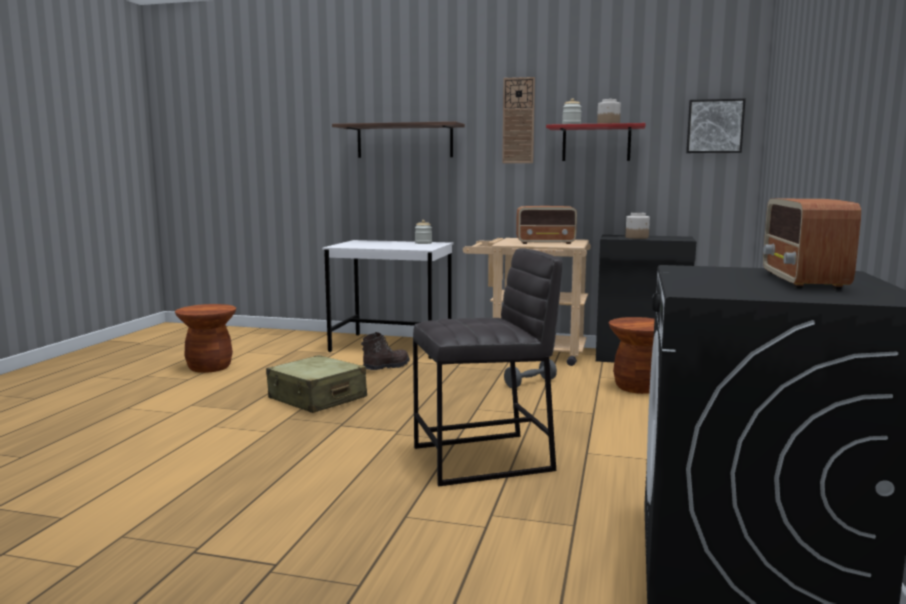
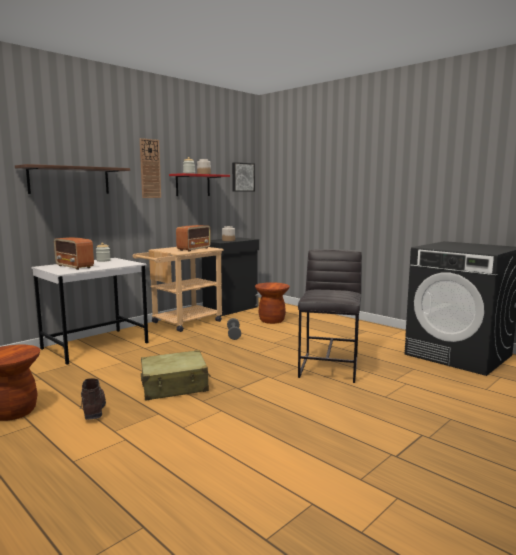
camera: 60 degrees left, 0 degrees up
brown boot [361,332,410,370] -> brown boot moved to [80,378,106,420]
radio [763,198,861,290] -> radio moved to [54,237,94,270]

